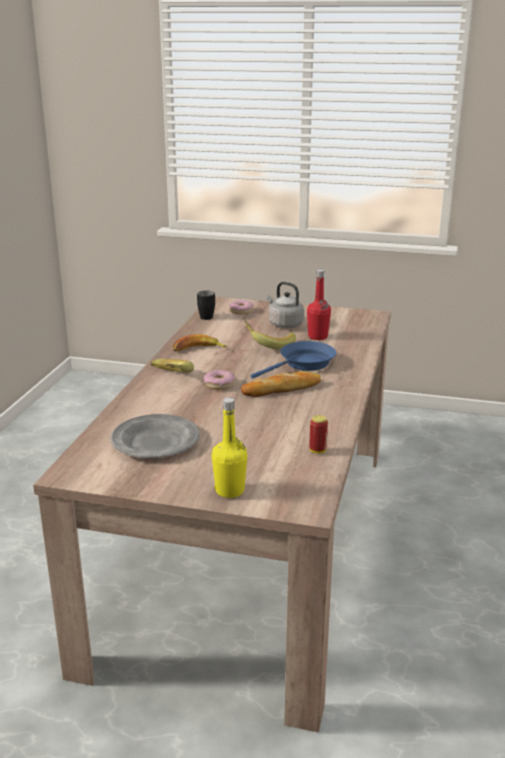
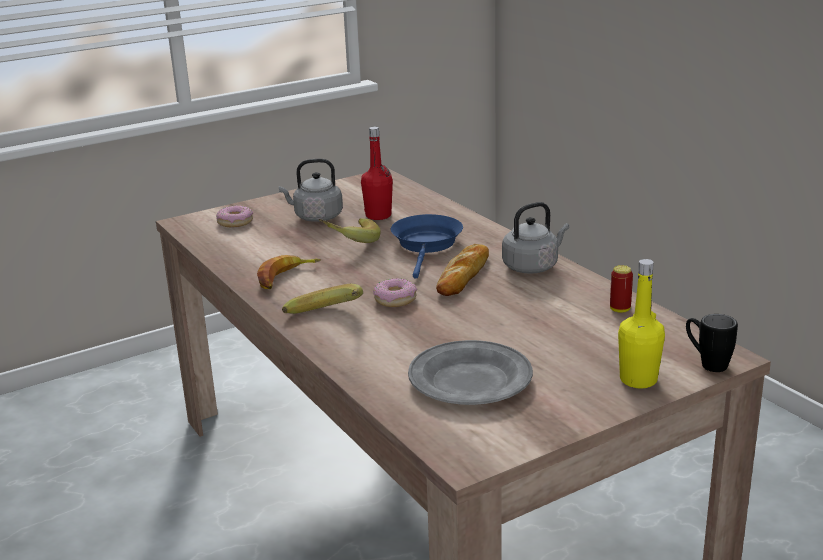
camera: 45 degrees left, 0 degrees up
black mug [197,291,215,320] -> black mug moved to [686,314,738,372]
none -> grey kettle [502,202,569,274]

